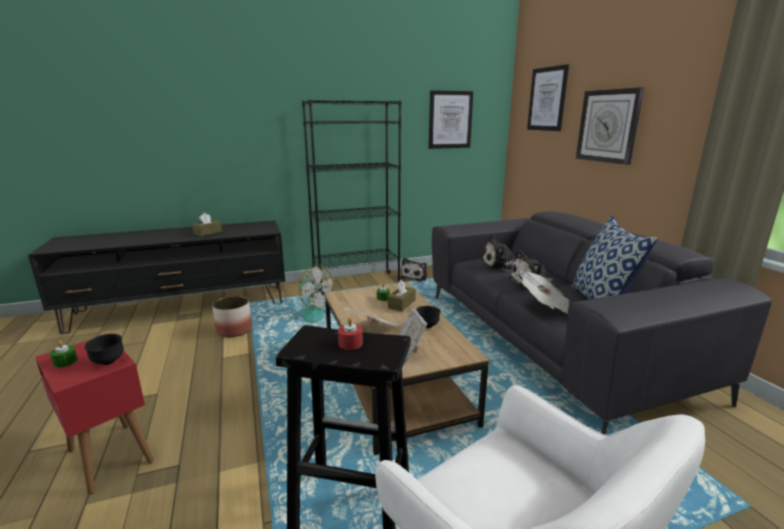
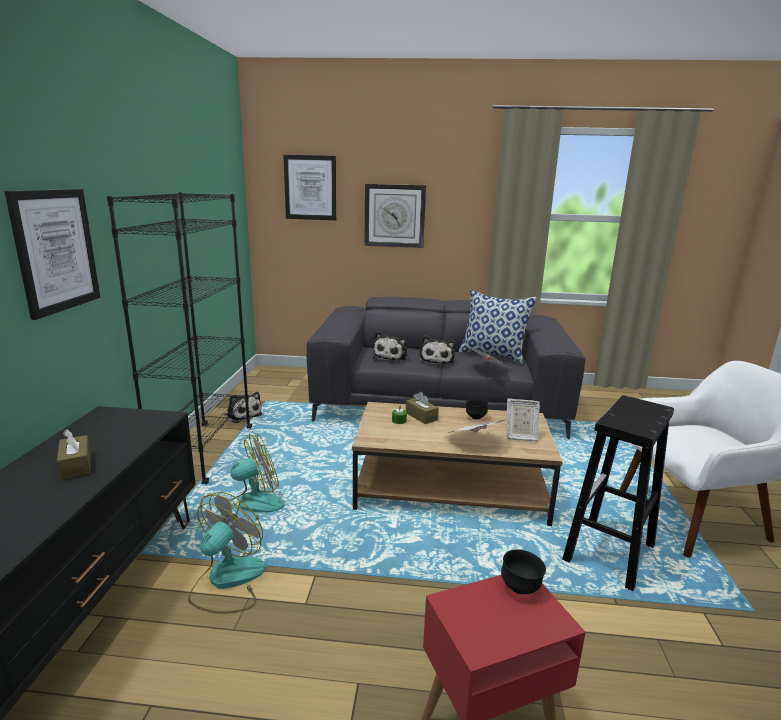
camera: 65 degrees left, 0 degrees up
green candle [50,341,78,367] -> none
planter [212,296,252,337] -> fan [188,492,266,614]
red candle [338,317,363,350] -> none
picture [429,90,473,149] -> picture moved to [5,189,100,320]

